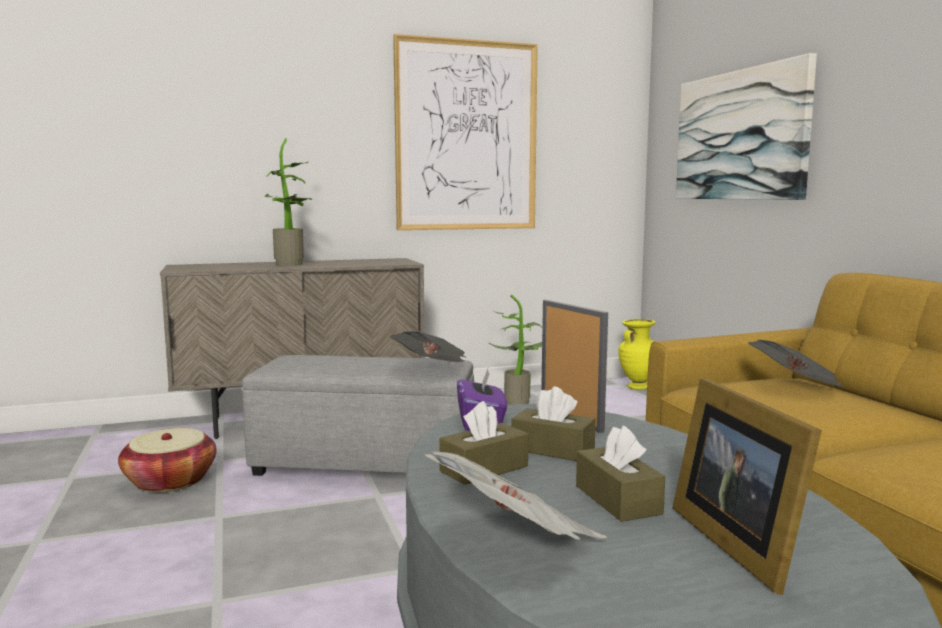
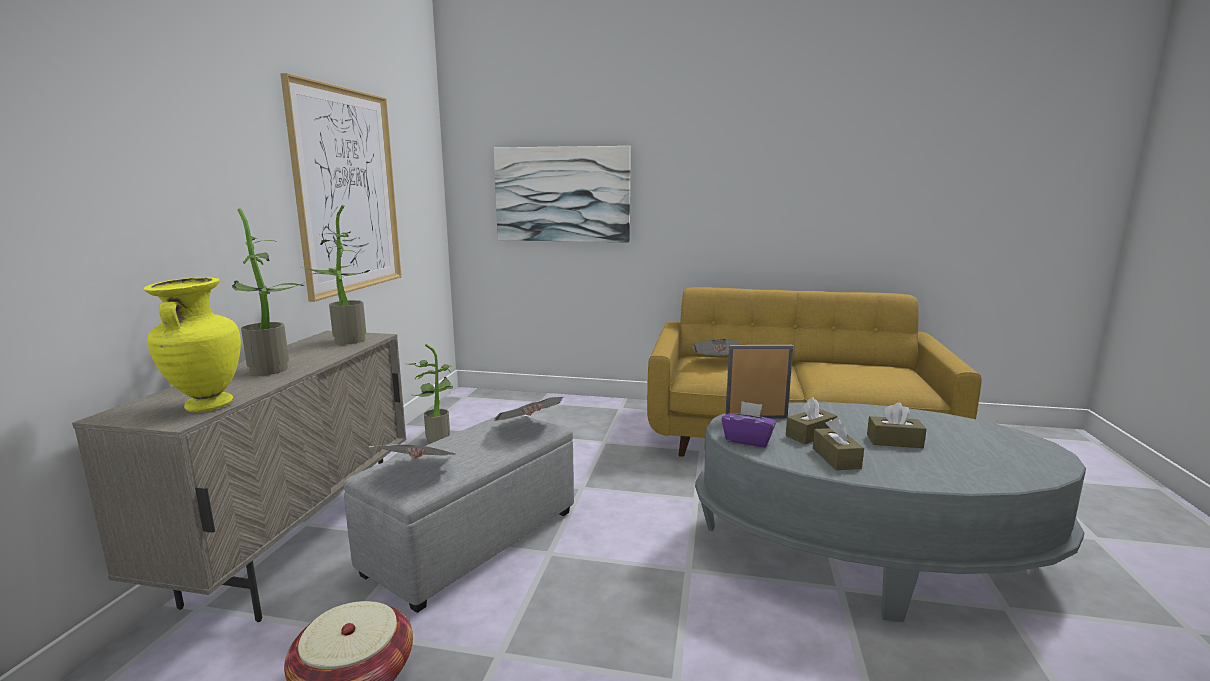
camera: 60 degrees left, 5 degrees up
newspaper [424,452,607,540] -> newspaper moved to [369,444,455,459]
yellow vase [618,319,656,390] -> yellow vase moved to [143,277,241,413]
picture frame [672,378,822,595] -> none
none -> potted plant [301,205,370,344]

